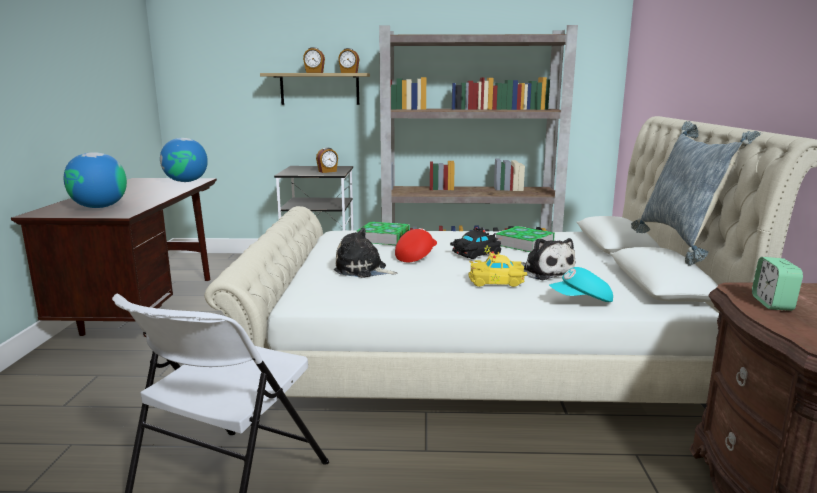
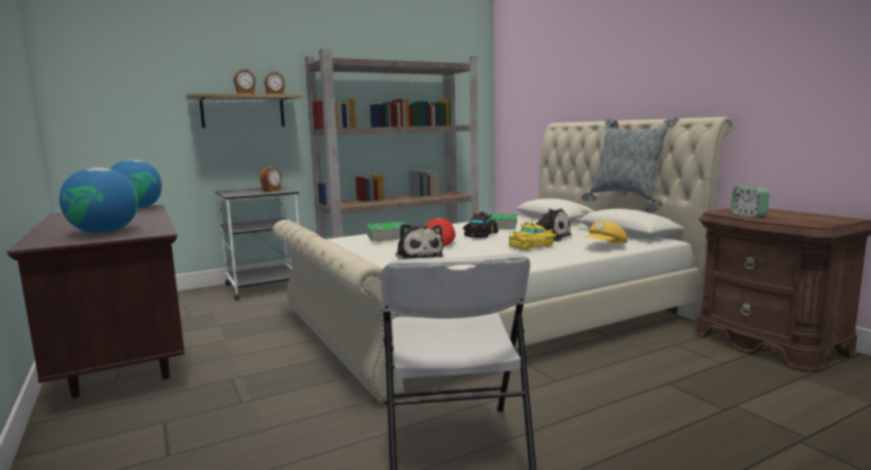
camera: 30 degrees left, 5 degrees down
plush toy [334,227,398,278] -> plush toy turned 105 degrees counterclockwise [395,224,443,260]
turquoise cap [549,267,613,302] -> yellow cap [586,221,627,244]

